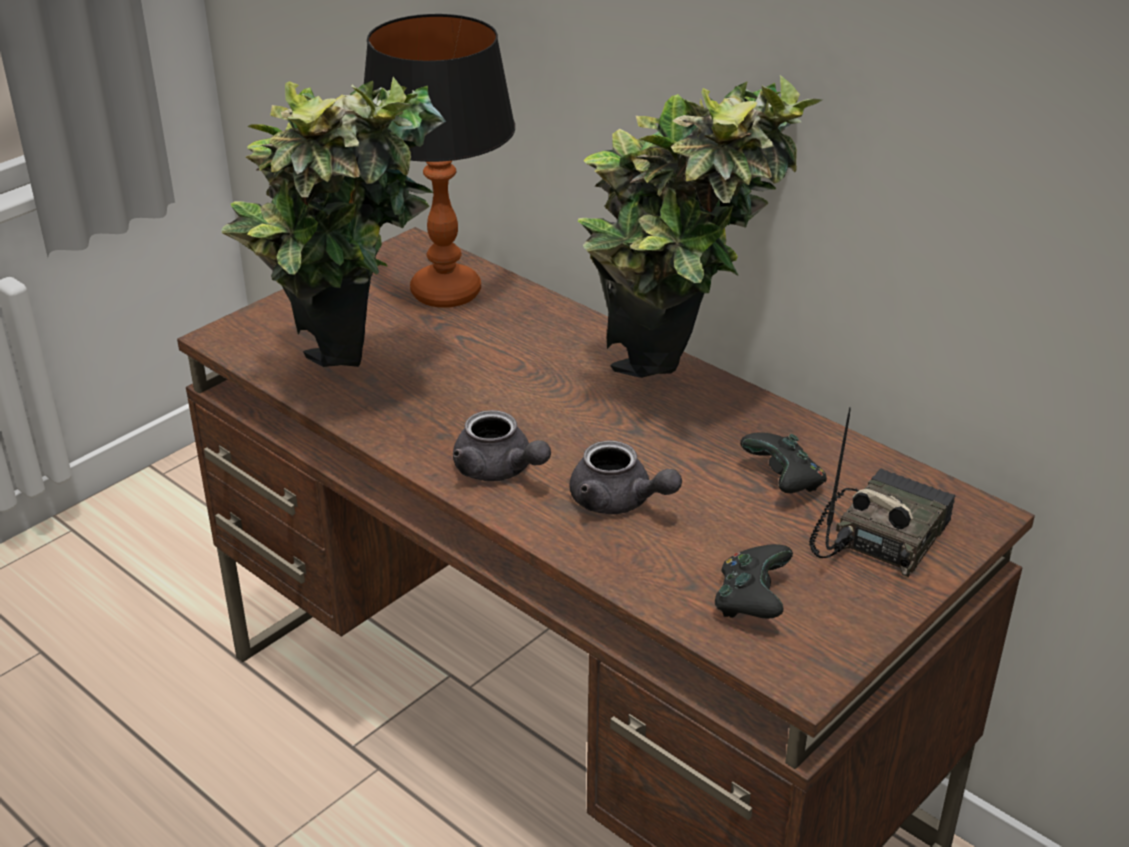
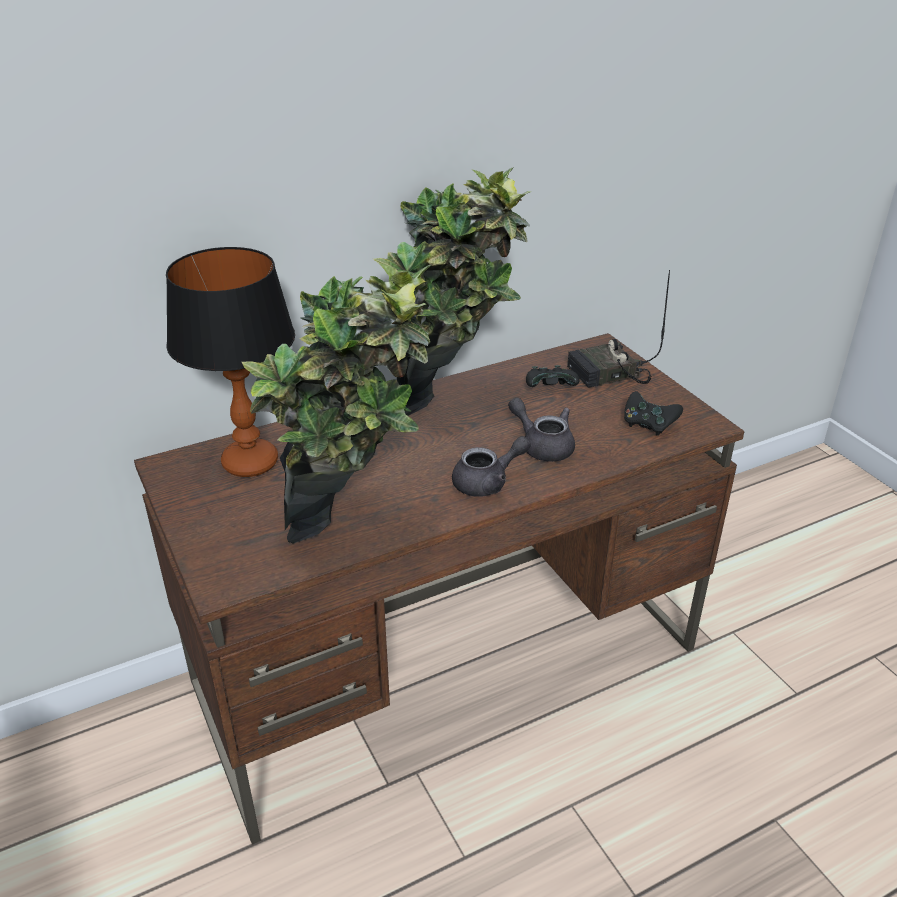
camera: 70 degrees left, 0 degrees up
grey teapot [570,440,682,514] -> grey teapot turned 105 degrees counterclockwise [508,398,575,462]
radio [809,407,955,577] -> radio turned 75 degrees counterclockwise [567,270,670,388]

